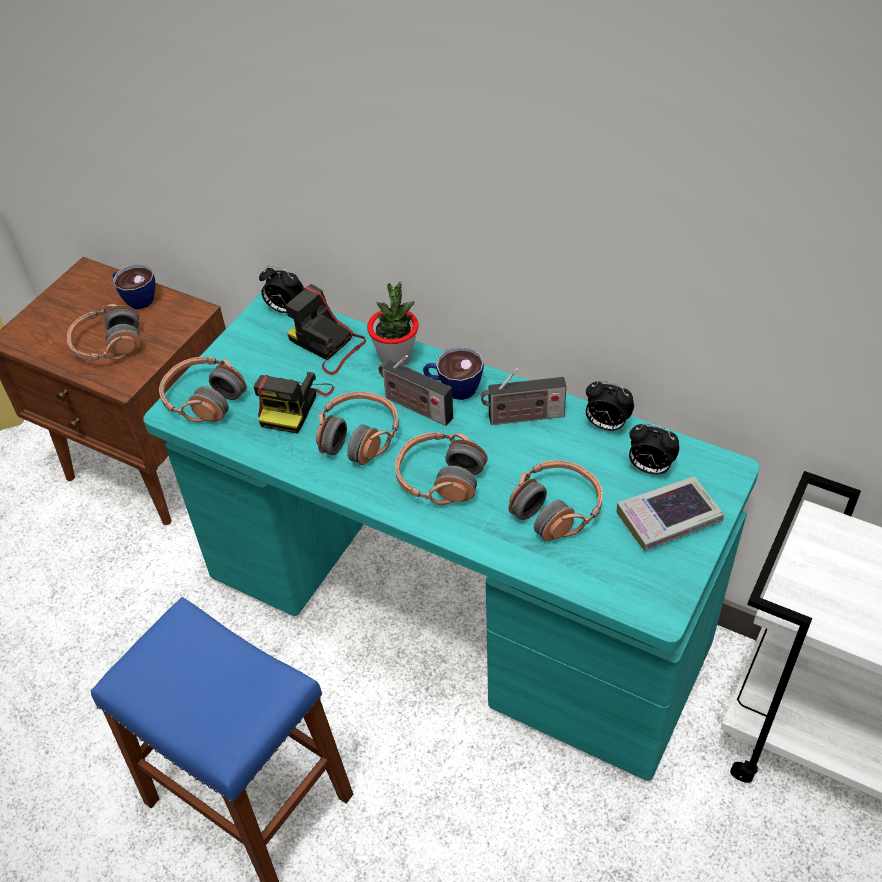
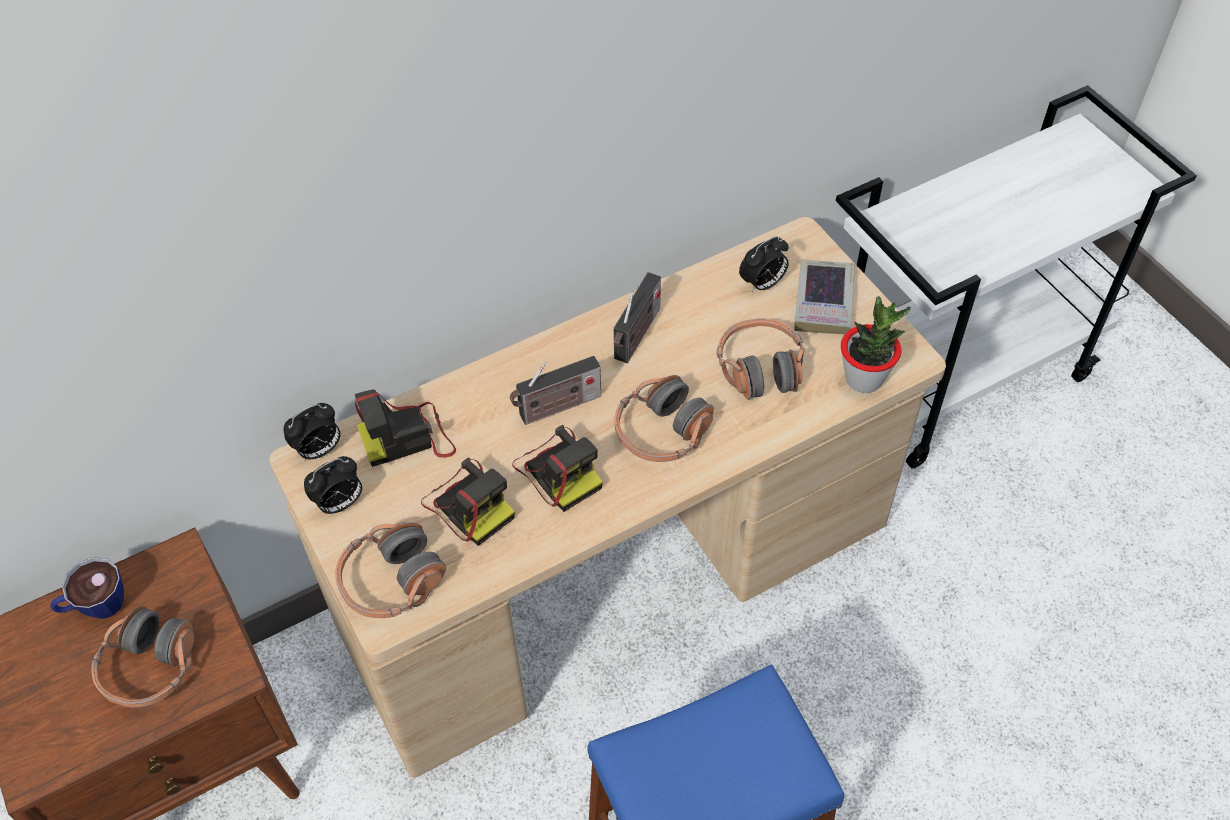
camera: 60 degrees left, 5 degrees up
turquoise desk [143,293,760,781] -> beige desk [269,217,946,778]
headphones [316,391,399,465] -> camera [512,425,603,512]
potted plant [367,281,419,366] -> potted plant moved to [841,296,911,393]
cup [423,347,484,400] -> none
alarm clock [586,380,634,431] -> alarm clock moved to [304,456,362,514]

